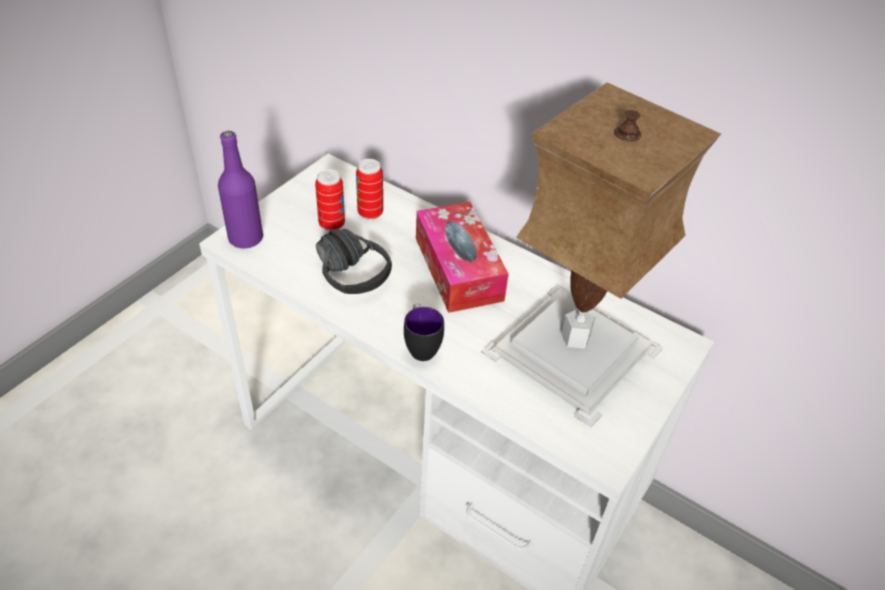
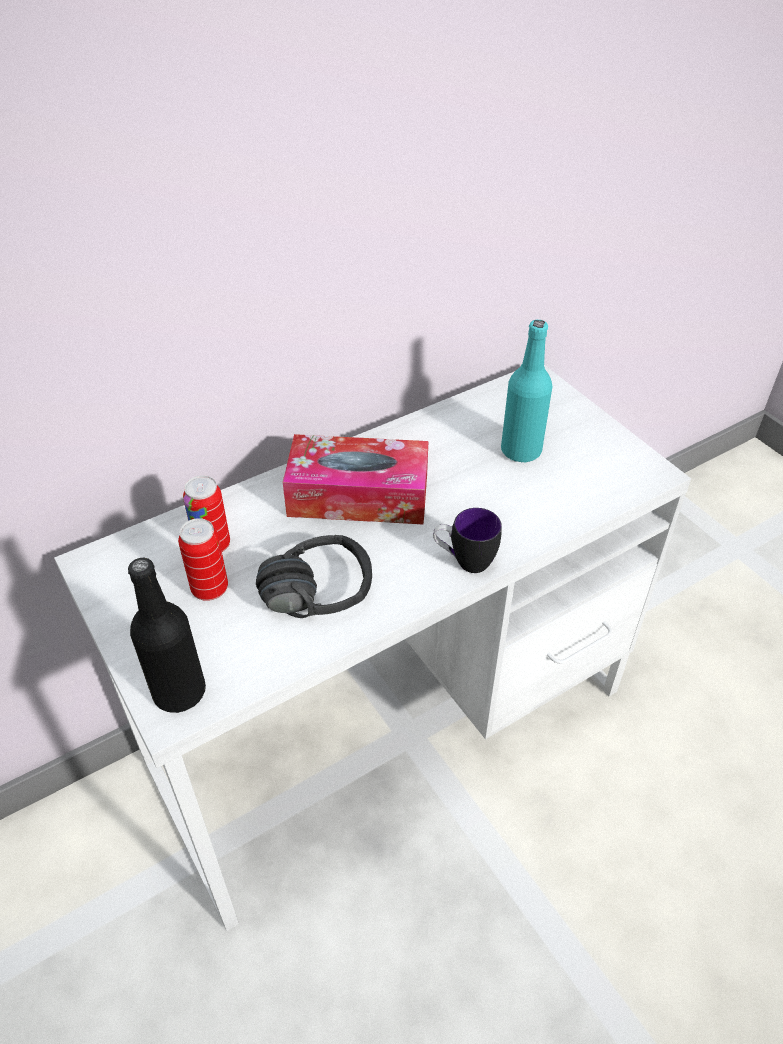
camera: 65 degrees left, 0 degrees up
purple bottle [218,131,263,248] -> black bottle [128,558,206,713]
table lamp [481,82,721,427] -> turquoise bottle [501,320,552,463]

